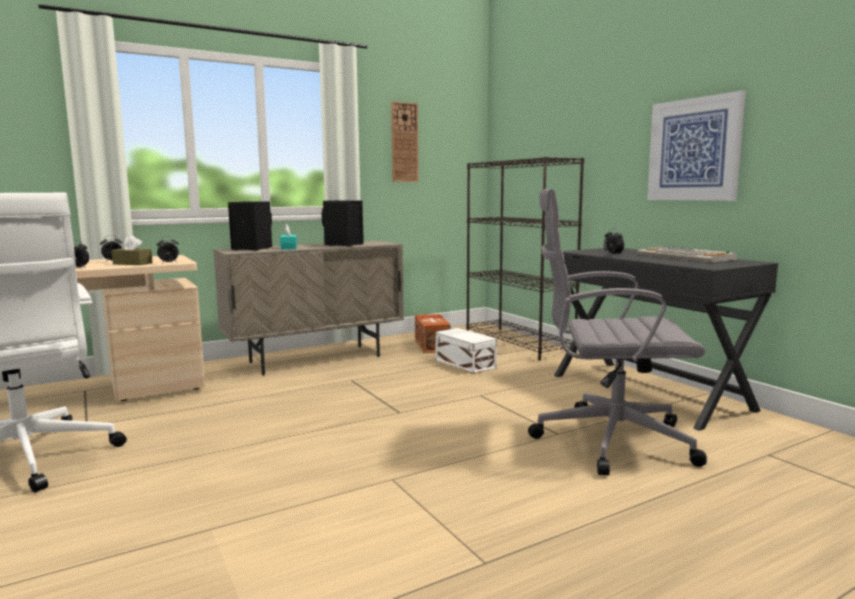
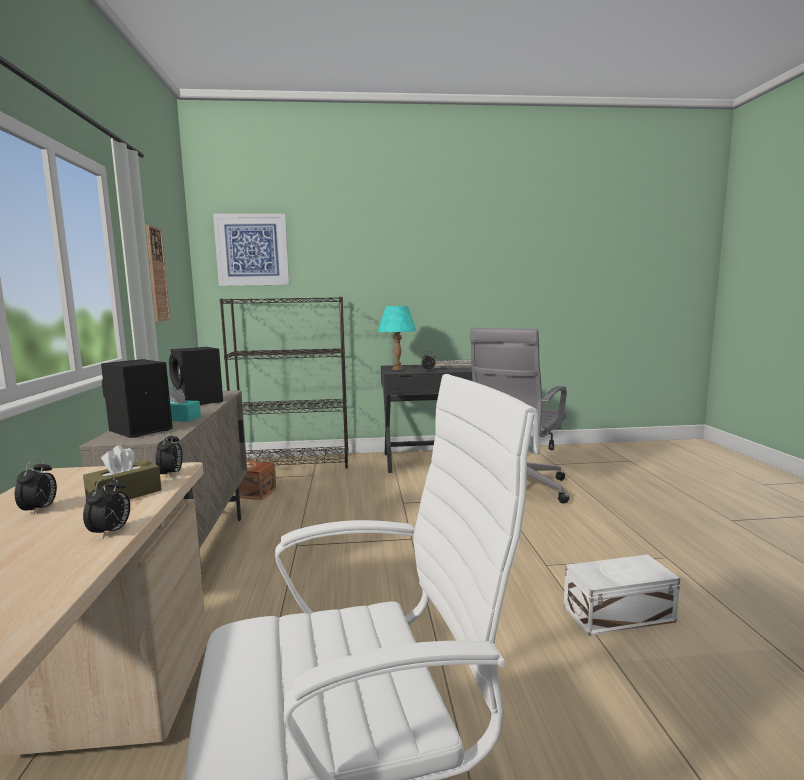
camera: 65 degrees left, 0 degrees up
white storage box [435,328,497,374] -> white storage box moved to [564,555,680,636]
picture [647,90,746,201] -> picture moved to [213,213,289,286]
none -> turquoise table lamp [378,306,417,370]

